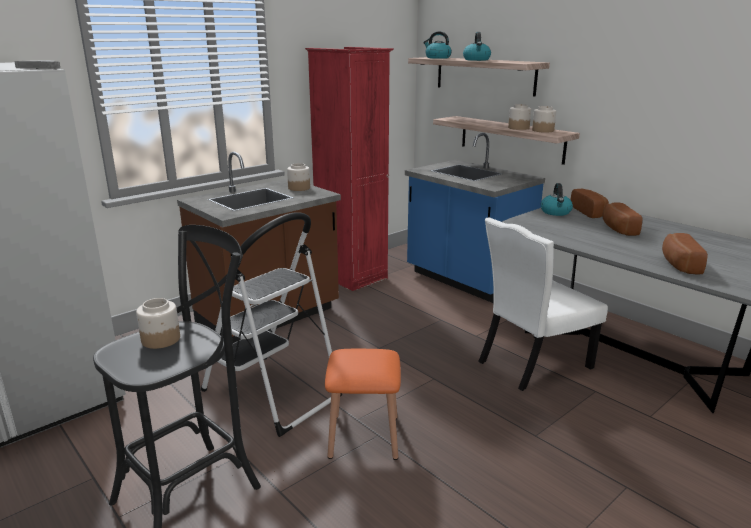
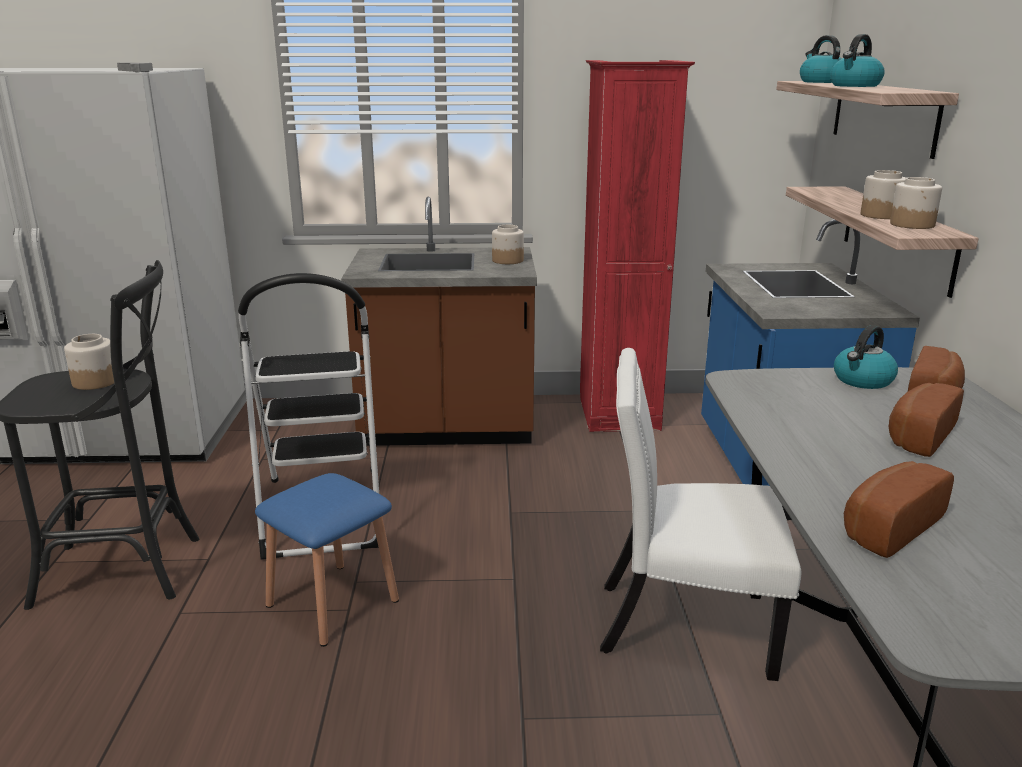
camera: 40 degrees right, 0 degrees up
orange stool [325,349,401,460] -> blue stool [255,473,399,647]

